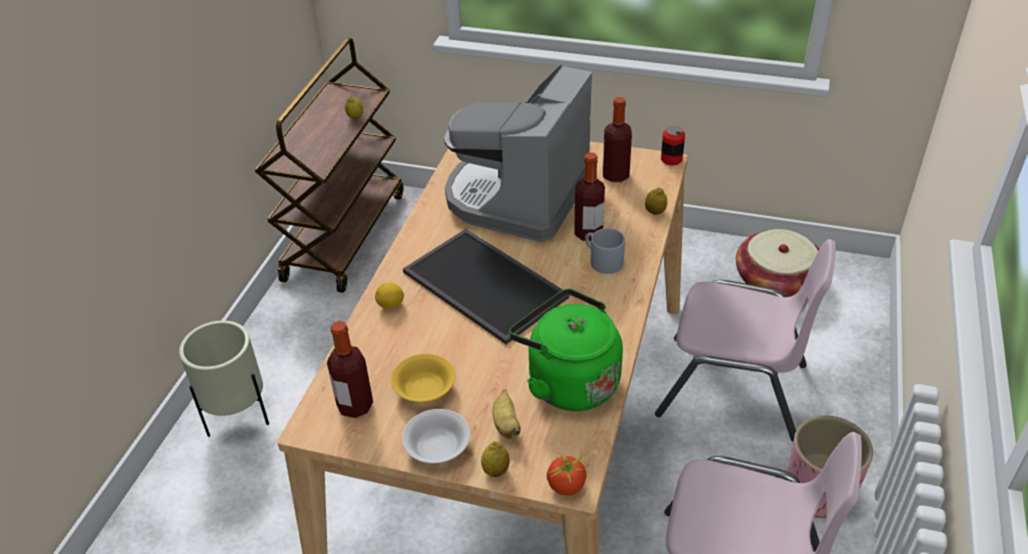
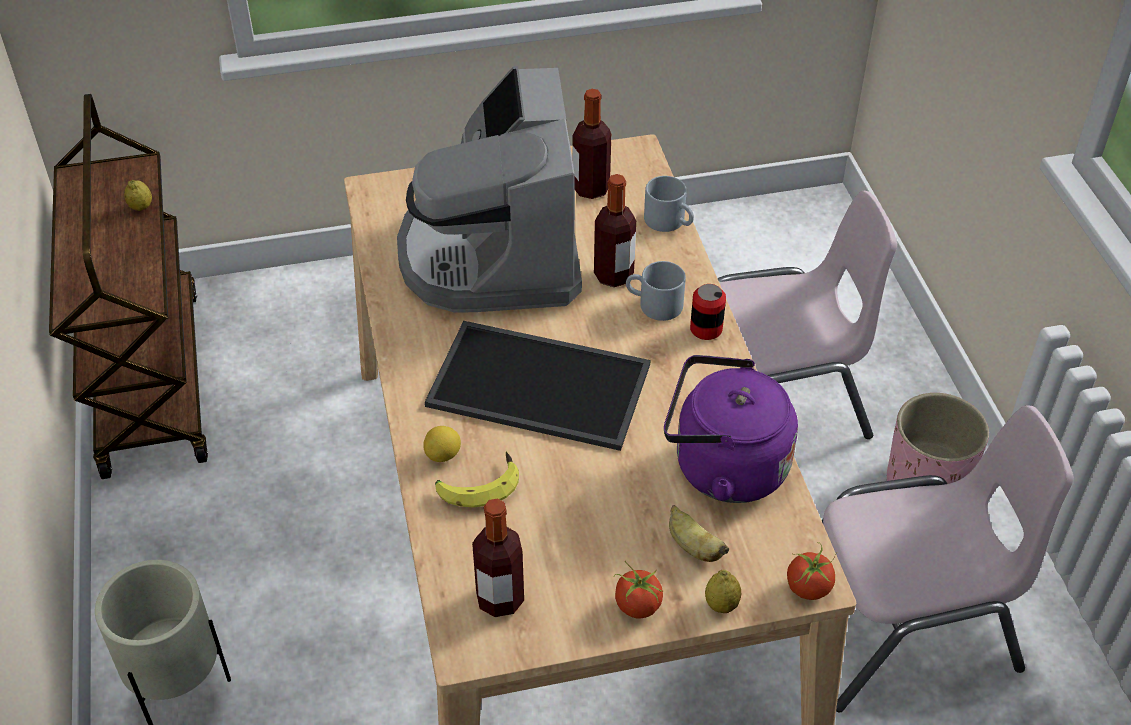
camera: 30 degrees left, 5 degrees up
yellow bowl [391,354,455,402] -> none
white bowl [402,409,470,463] -> tomato [613,561,663,619]
green kettle [509,289,623,411] -> purple kettle [664,355,798,503]
lemon [645,187,667,215] -> grey mug [644,176,694,232]
can [661,126,685,165] -> can moved to [690,284,726,340]
basket [736,229,819,297] -> none
none -> banana [435,452,519,508]

